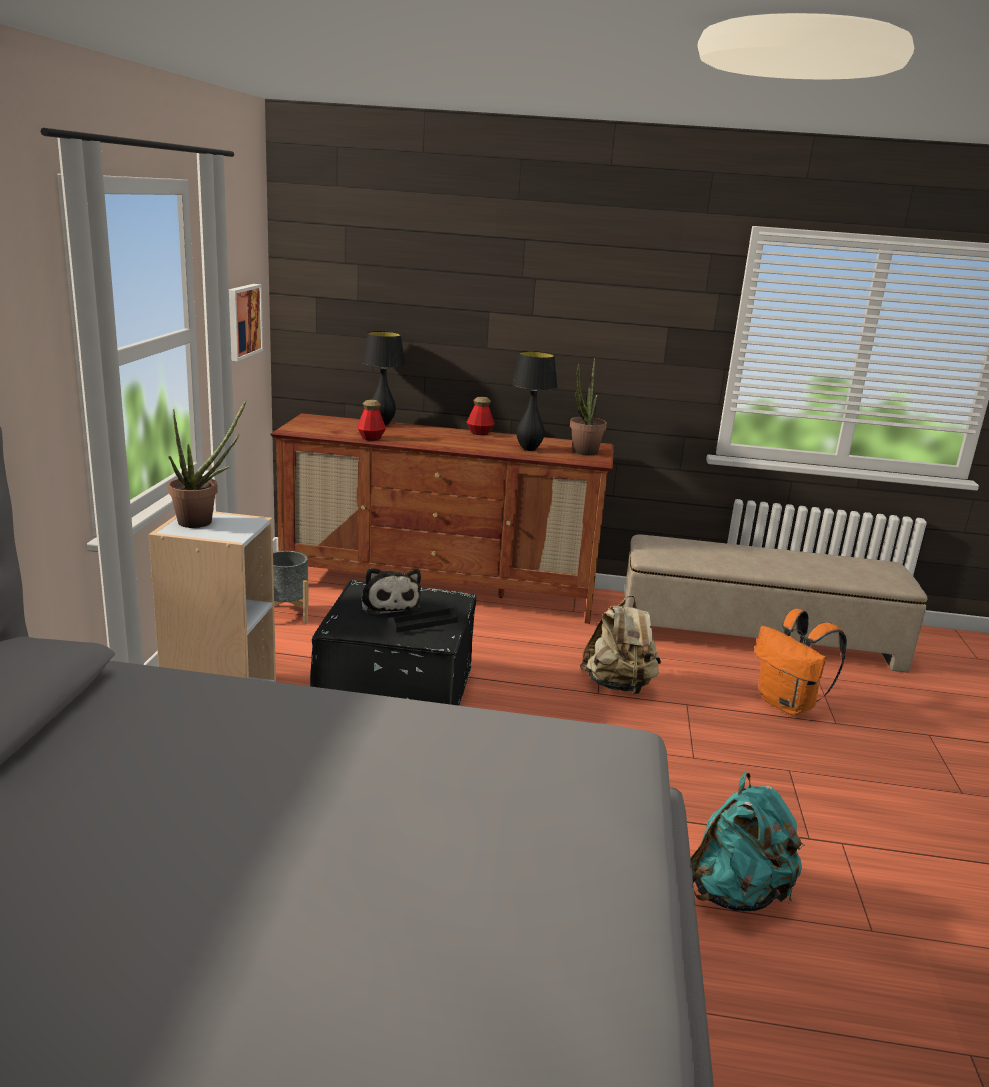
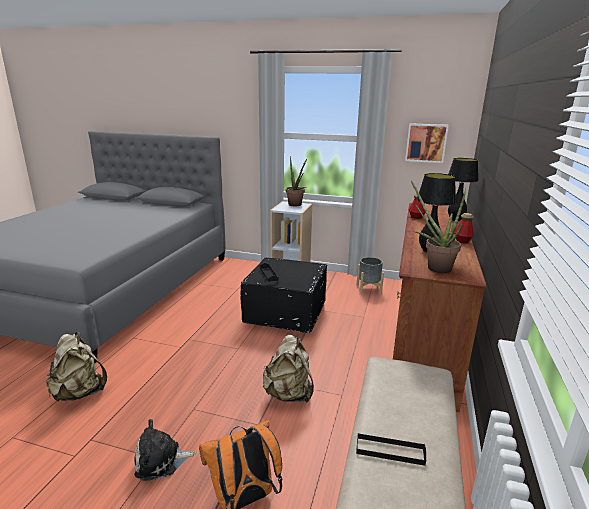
camera: 100 degrees right, 0 degrees up
plush toy [361,568,421,616] -> plush toy moved to [134,419,196,481]
turquoise backpack [691,772,805,911] -> beige backpack [46,332,107,402]
none -> black tray [356,433,426,466]

